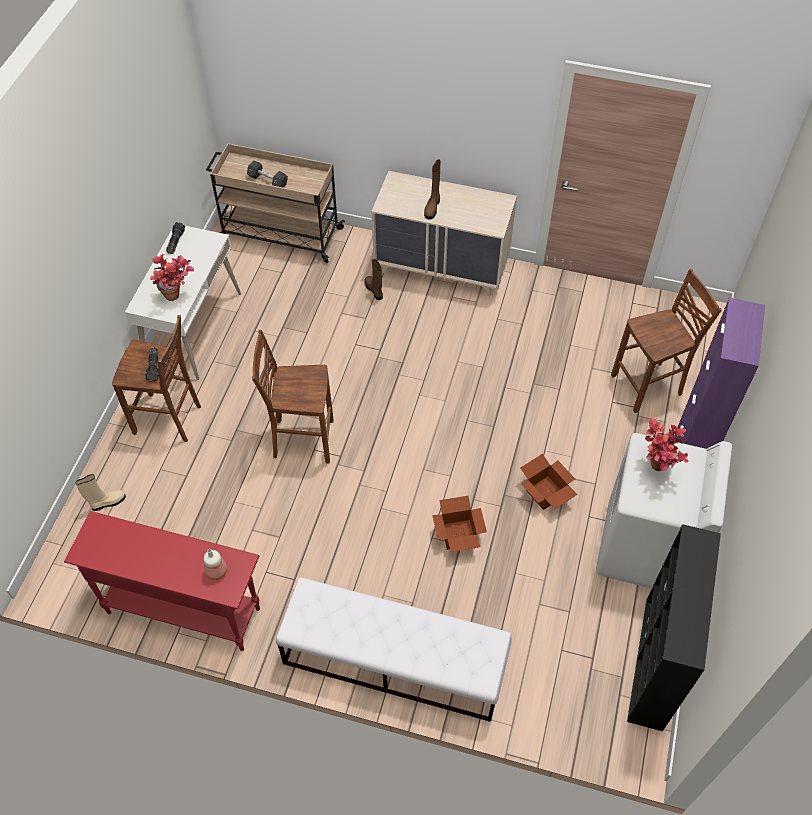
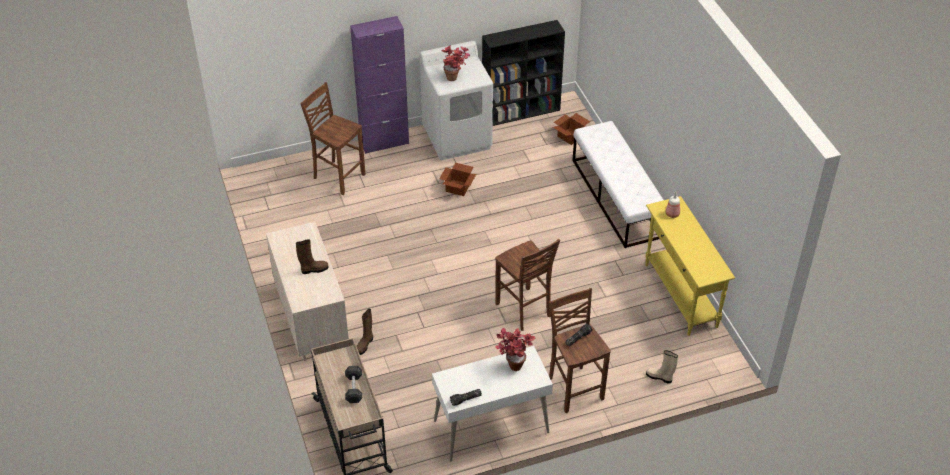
camera: 125 degrees left, 10 degrees down
red console table [64,511,260,651] -> yellow console table [645,196,735,336]
cardboard box [432,496,487,552] -> cardboard box moved to [553,113,590,145]

